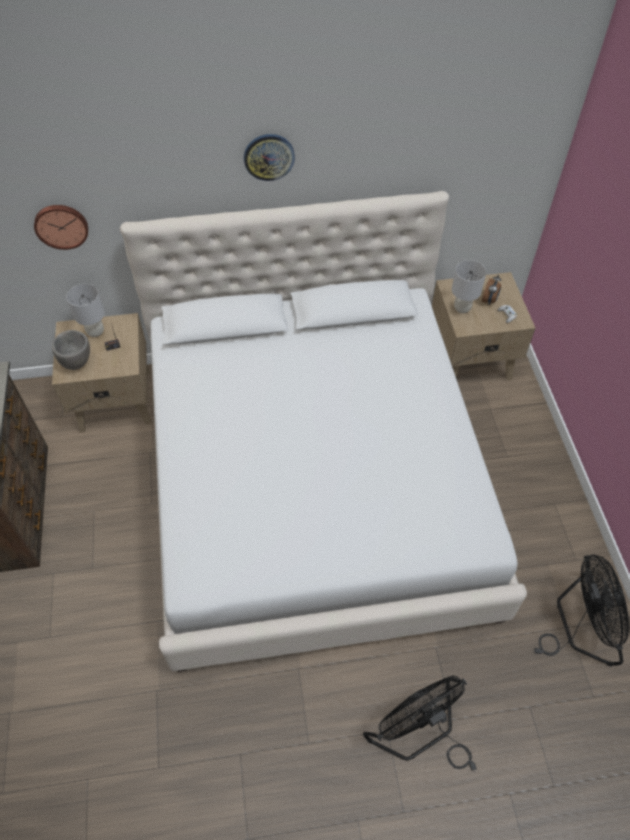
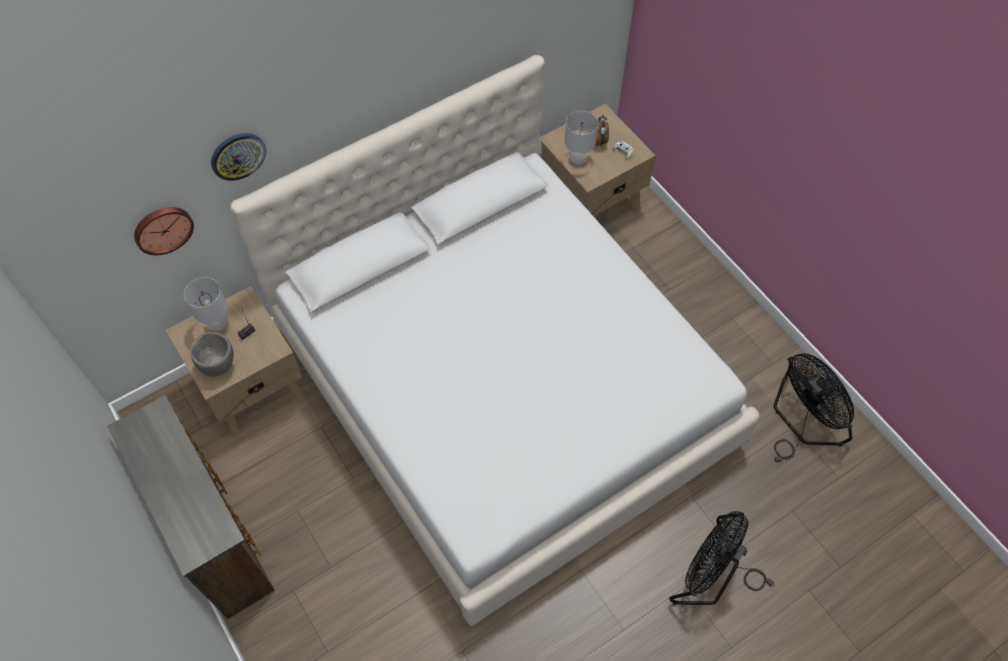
camera: 25 degrees left, 5 degrees up
wall clock [244,134,295,181] -> wall clock moved to [211,133,266,181]

